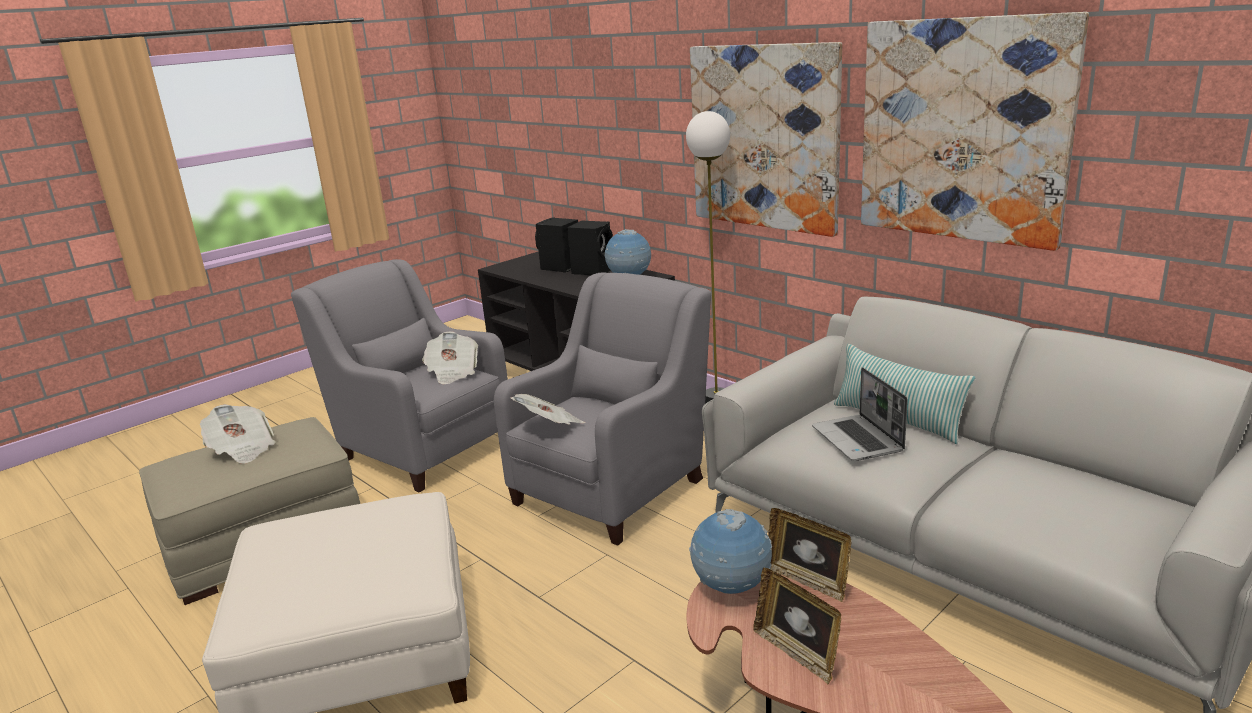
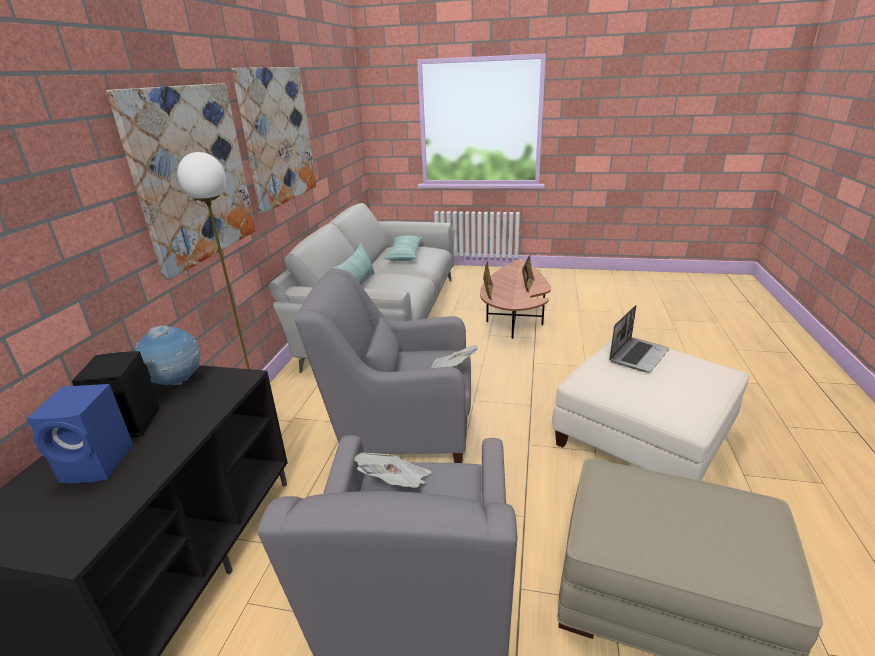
camera: 125 degrees left, 5 degrees up
newspaper [200,404,276,464] -> none
black speaker [535,217,578,272] -> blue speaker [27,384,133,483]
globe [689,509,772,594] -> none
laptop [812,367,908,461] -> laptop moved to [609,305,669,373]
none -> pillow [384,235,423,261]

